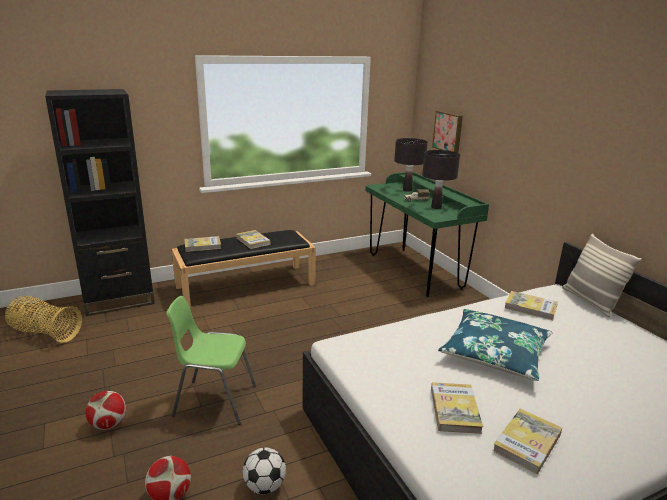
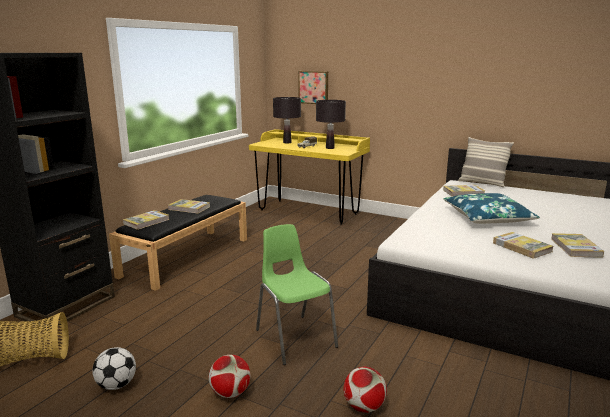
camera: 35 degrees left, 5 degrees down
green chair [166,296,256,425] -> green chair turned 90 degrees clockwise [256,224,338,365]
football [243,447,286,494] -> football moved to [92,347,136,390]
green desk [365,172,489,297] -> yellow desk [249,129,370,225]

